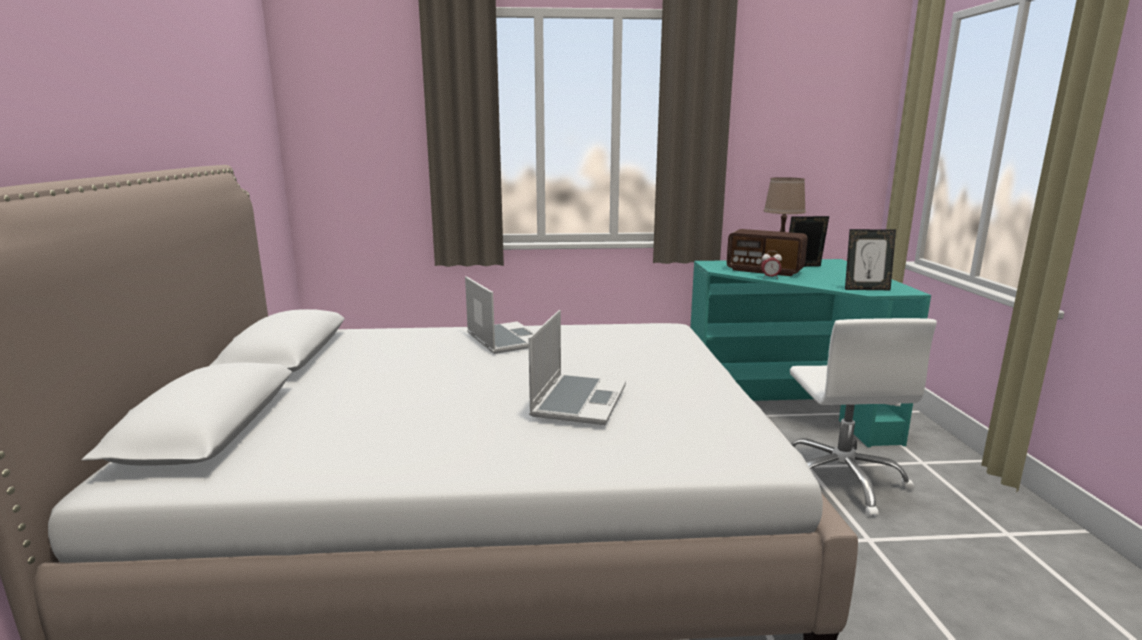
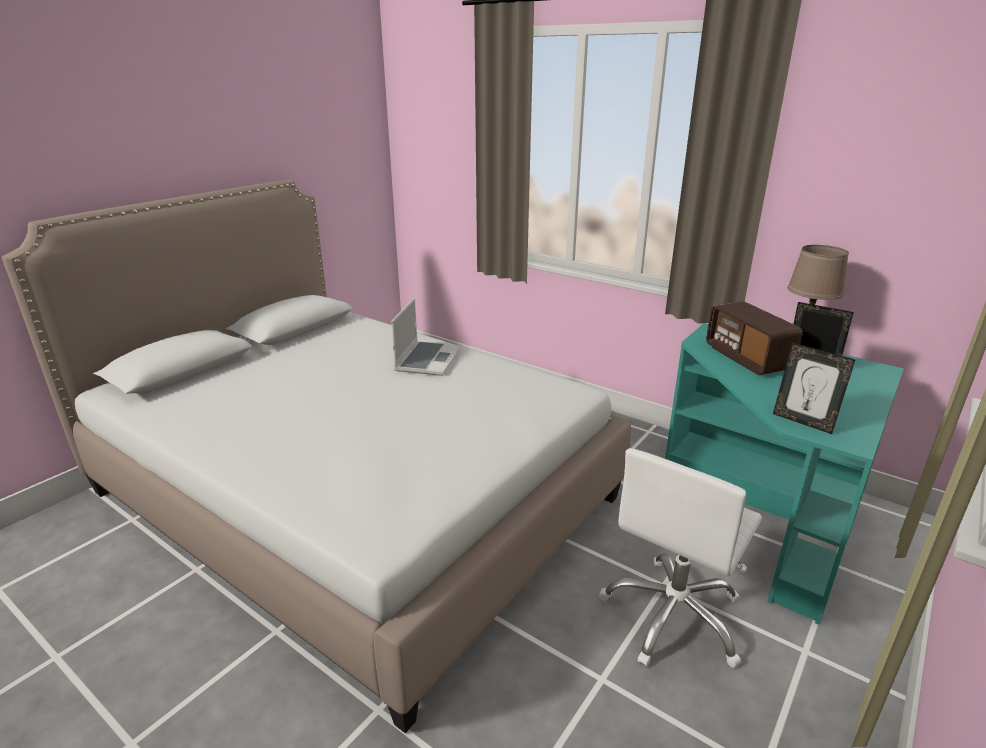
camera: 40 degrees right, 10 degrees up
laptop [528,310,626,425] -> none
alarm clock [761,251,782,279] -> none

